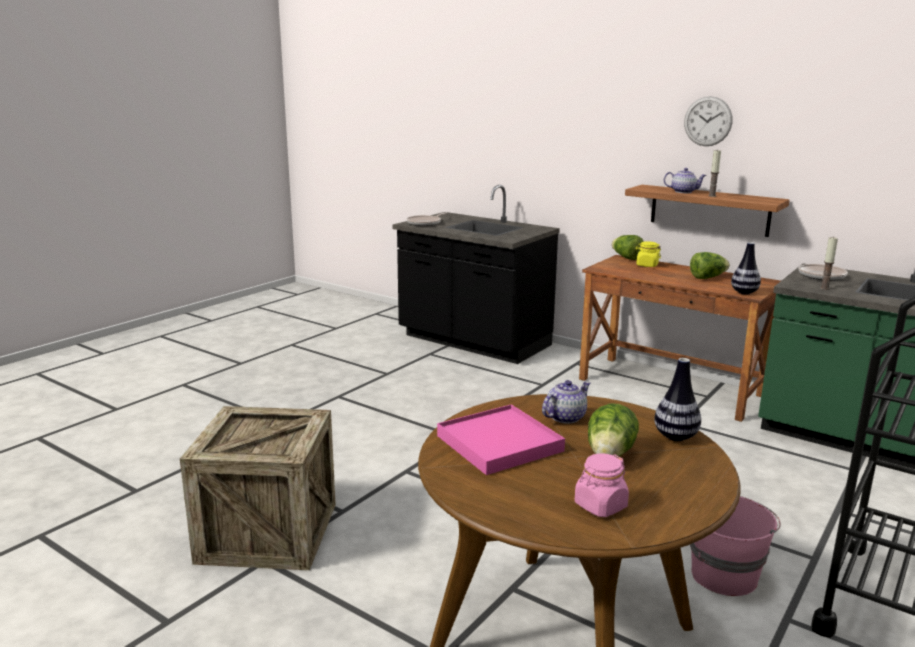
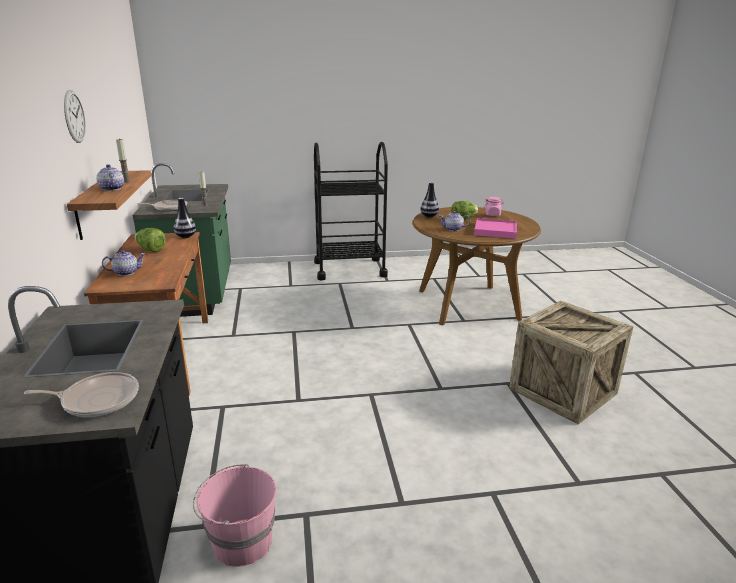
camera: 135 degrees left, 5 degrees up
lettuce [612,235,644,260] -> none
yellow jar [635,241,661,267] -> teapot [102,250,145,276]
pink bucket [690,496,781,596] -> pink bucket moved to [193,464,277,567]

